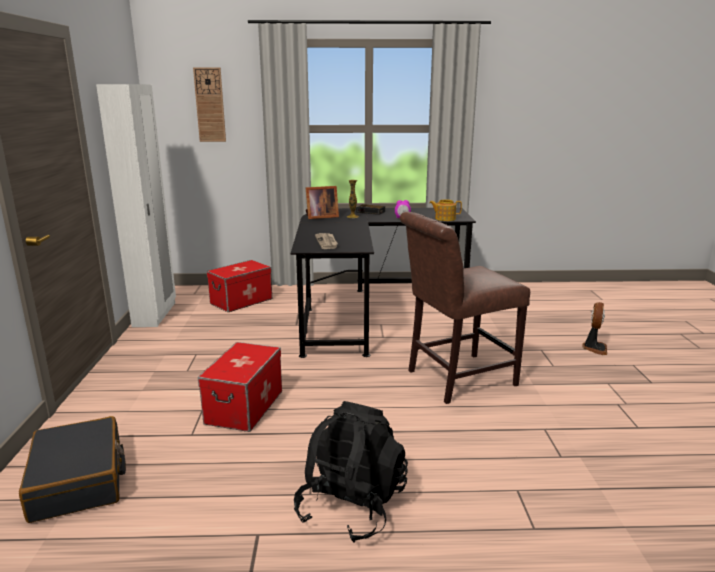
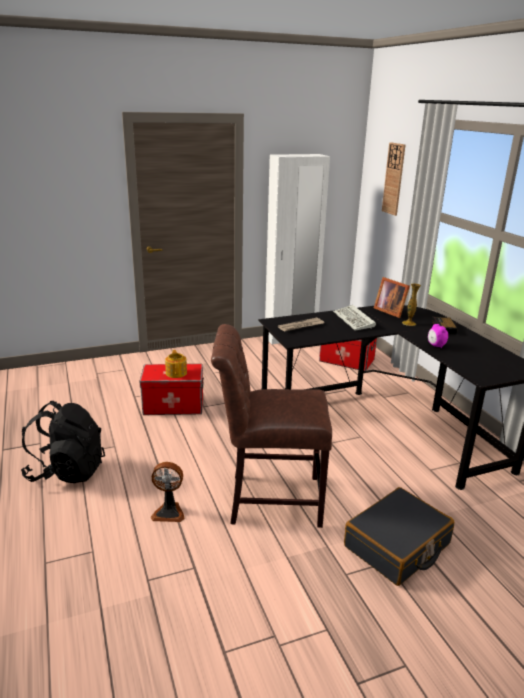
camera: 70 degrees right, 5 degrees up
black suitcase [19,416,126,523] -> black suitcase moved to [344,487,454,586]
brown chair [400,212,530,404] -> brown chair turned 45 degrees counterclockwise [211,324,332,528]
teapot [429,199,462,221] -> teapot moved to [165,350,187,378]
fan [582,302,607,355] -> fan moved to [151,462,184,522]
none -> keyboard [333,305,376,331]

